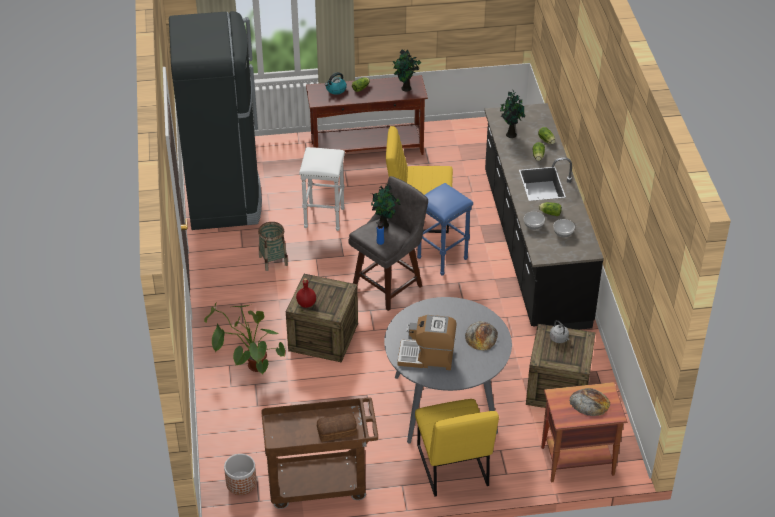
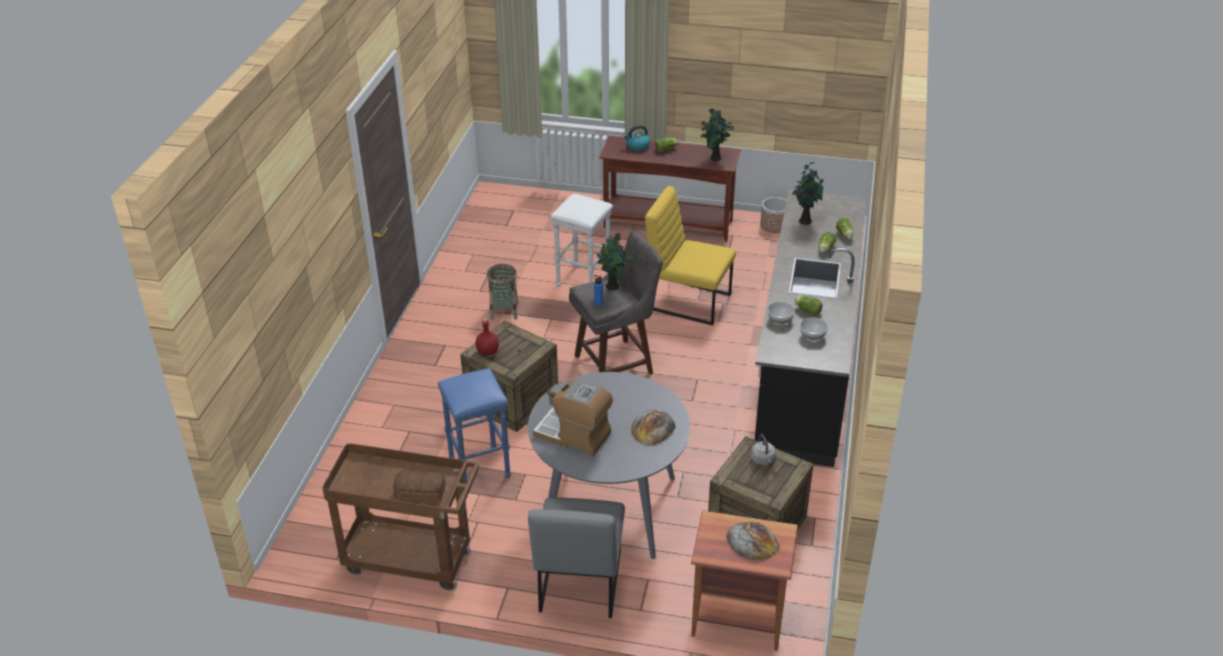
camera: 20 degrees right, 5 degrees down
black fridge [169,11,262,230] -> none
potted plant [204,302,285,374] -> none
planter [224,454,257,495] -> planter moved to [760,197,786,233]
yellow chair [415,399,499,497] -> grey chair [528,497,625,618]
blue stool [417,183,473,275] -> blue stool moved to [438,368,511,484]

